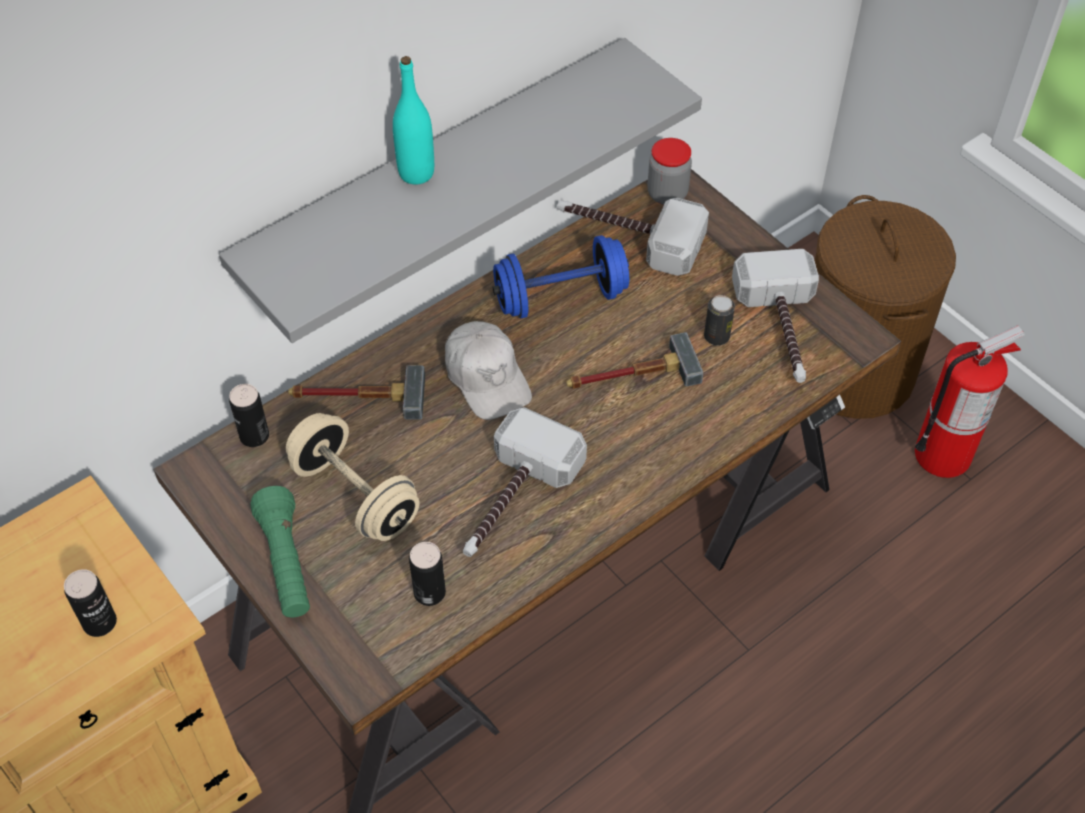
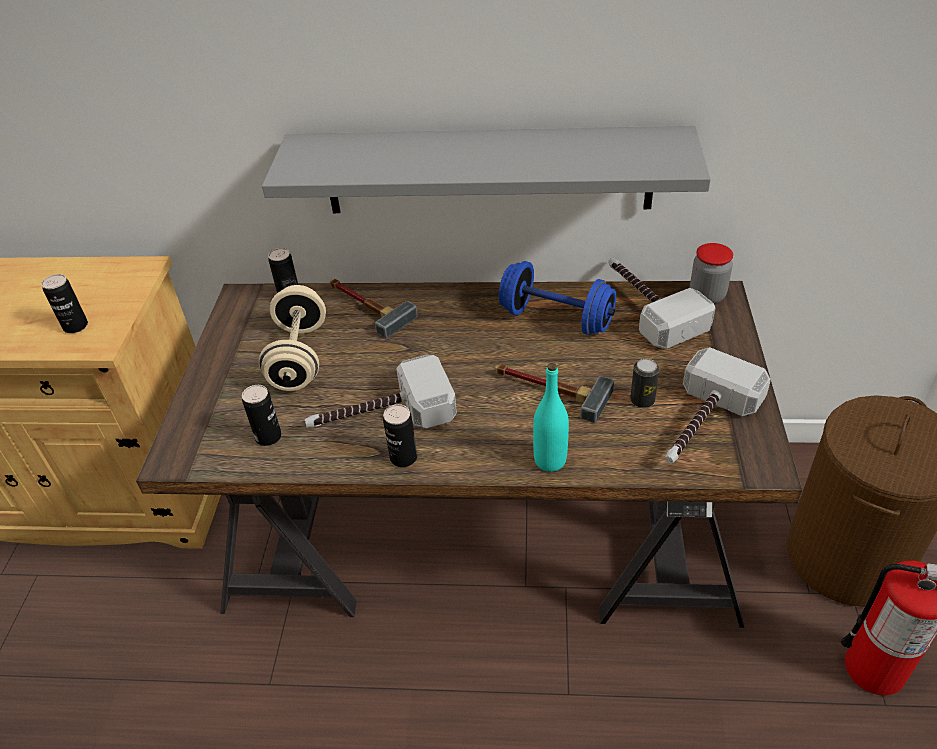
camera: 45 degrees right, 10 degrees down
green flashlight [251,486,310,617] -> none
turquoise bottle [393,56,434,185] -> turquoise bottle moved to [533,363,569,472]
white cap [445,321,532,420] -> none
none -> can [383,404,417,467]

